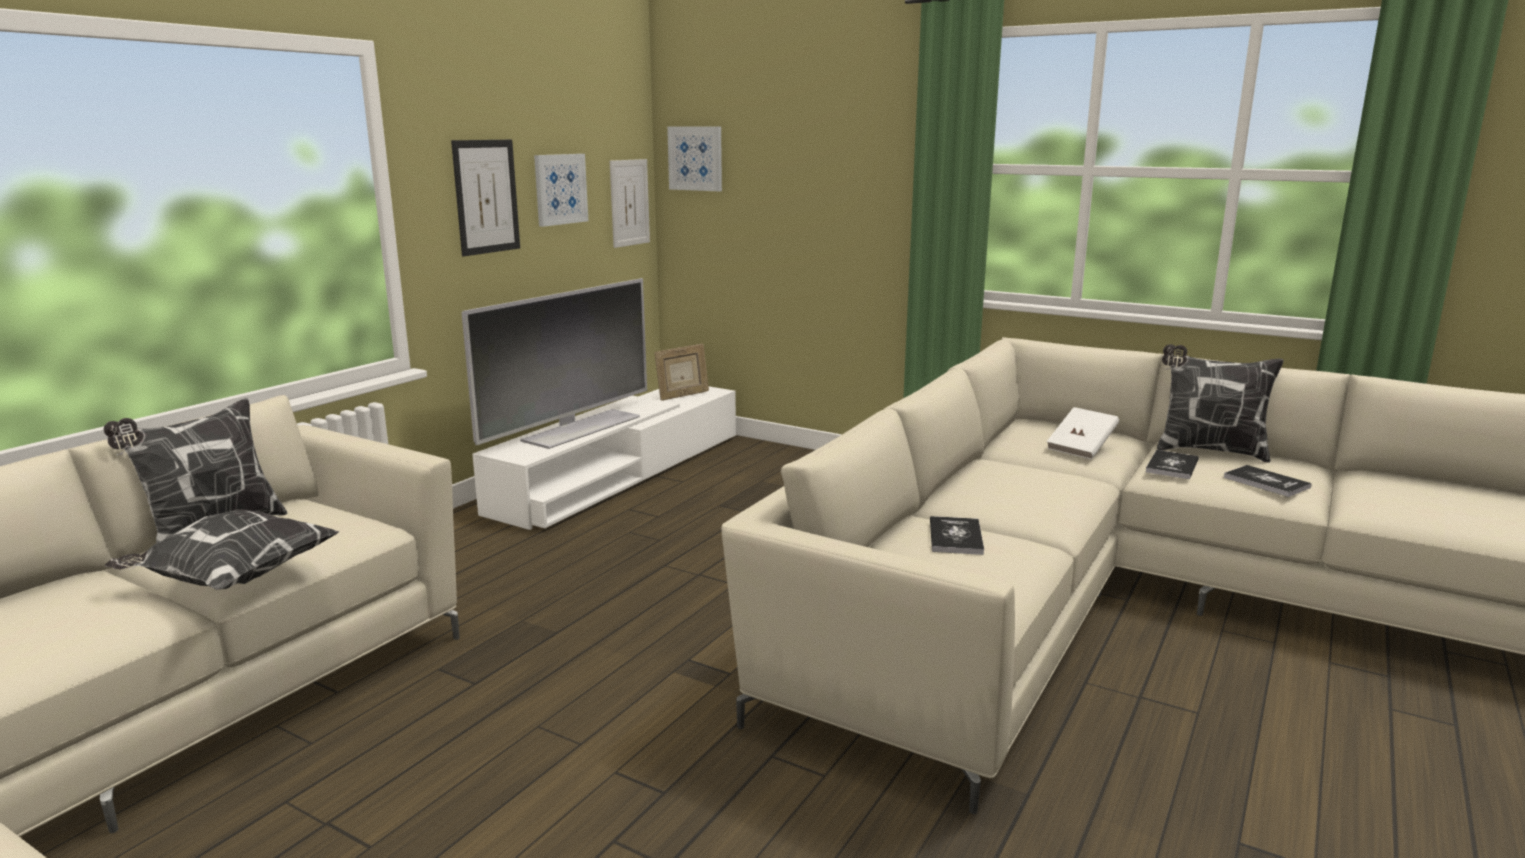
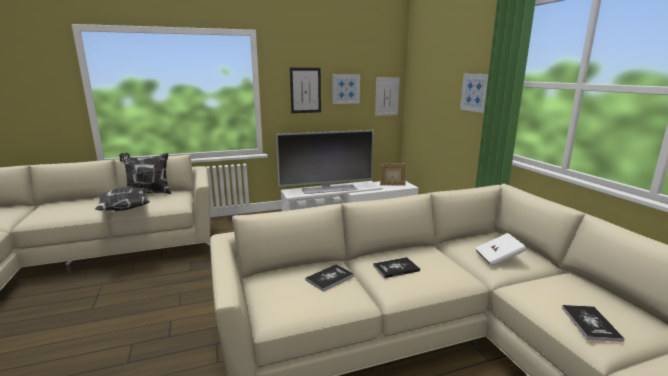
camera: 40 degrees right, 0 degrees up
picture [667,126,722,191] -> picture moved to [460,74,489,113]
book [1146,450,1199,479] -> book moved to [373,257,420,278]
pillow [1157,344,1283,463] -> none

